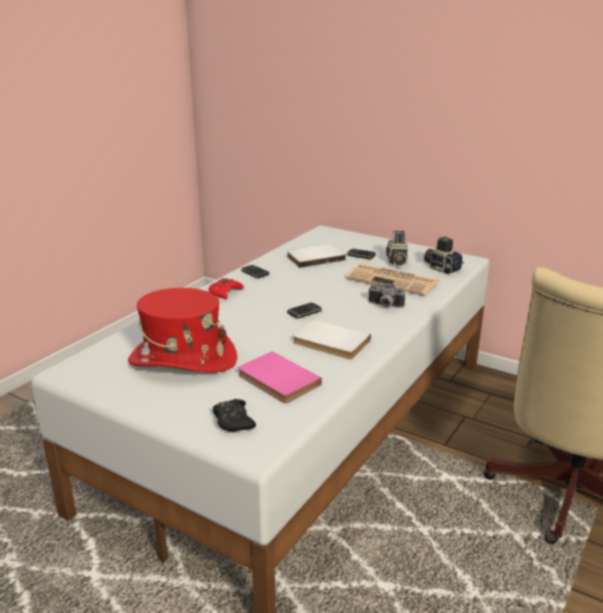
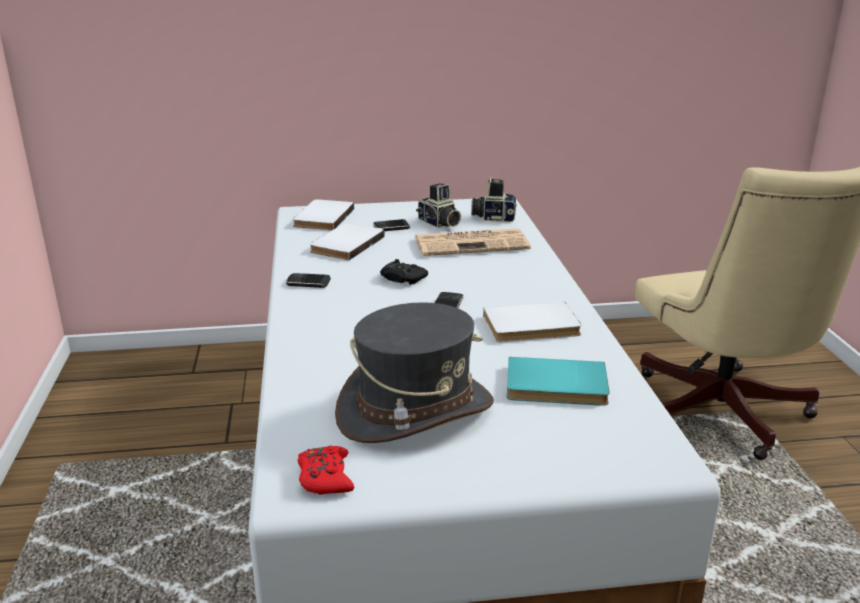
camera: 40 degrees left, 0 degrees up
red hat [128,288,237,372] -> grey hat [335,302,494,443]
red game controller [209,278,244,299] -> red game controller moved to [298,446,354,495]
black game controller [213,399,256,432] -> black game controller moved to [380,259,428,285]
pink book [238,351,322,403] -> turquoise book [507,357,610,406]
camera [368,283,405,308] -> none
none -> white book [293,199,354,231]

